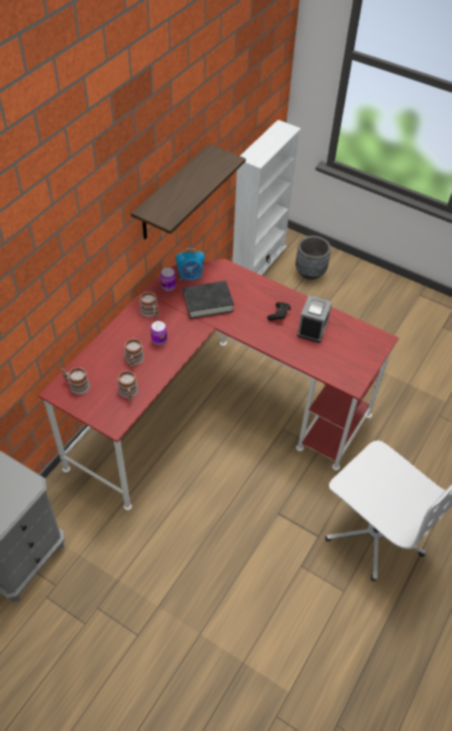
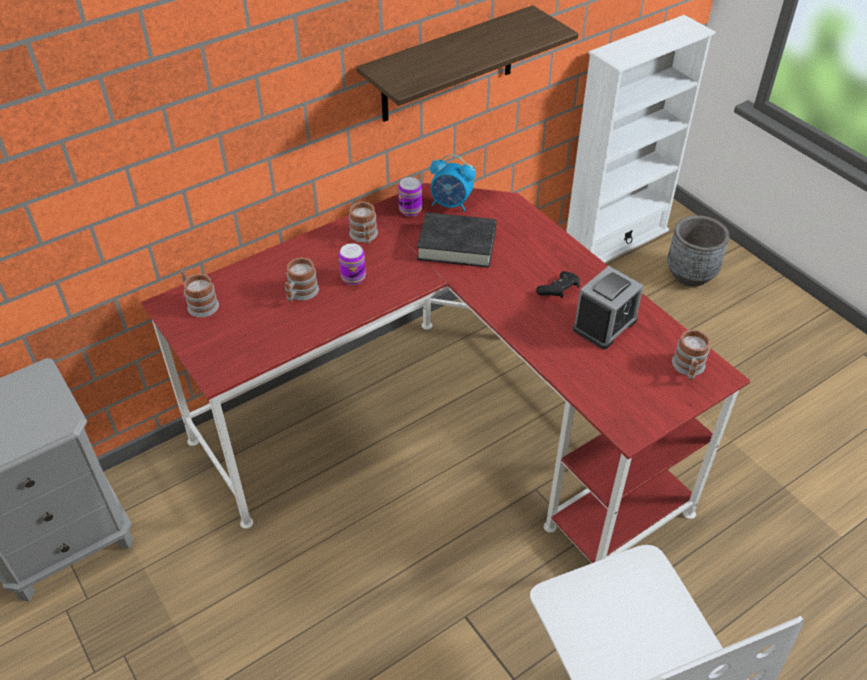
camera: 25 degrees right, 5 degrees down
mug [118,370,138,401] -> mug moved to [672,329,710,380]

